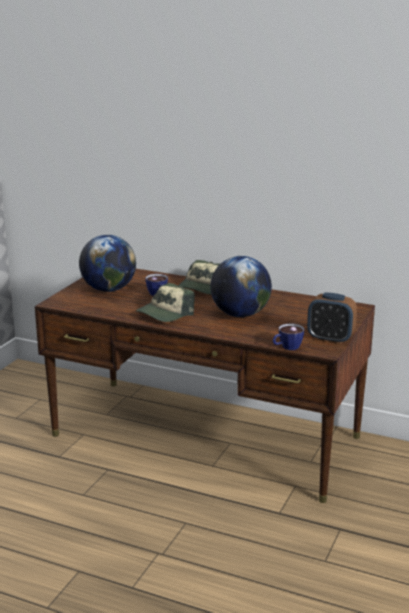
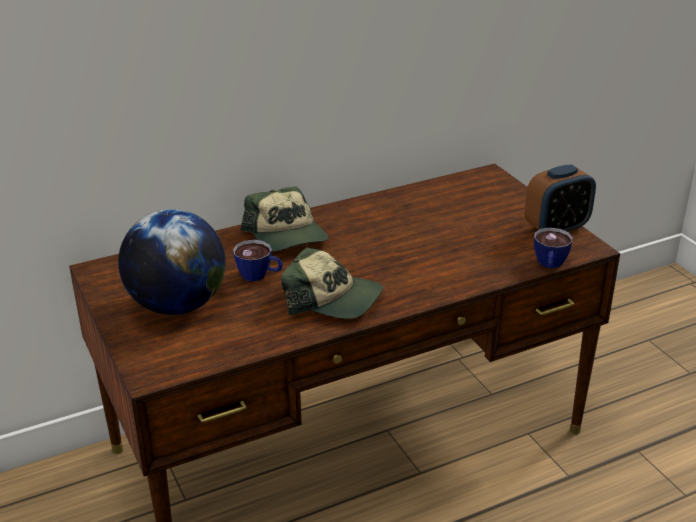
camera: 50 degrees left, 10 degrees up
cap [136,283,195,322] -> cap turned 60 degrees counterclockwise [281,247,383,319]
globe [210,256,272,317] -> none

